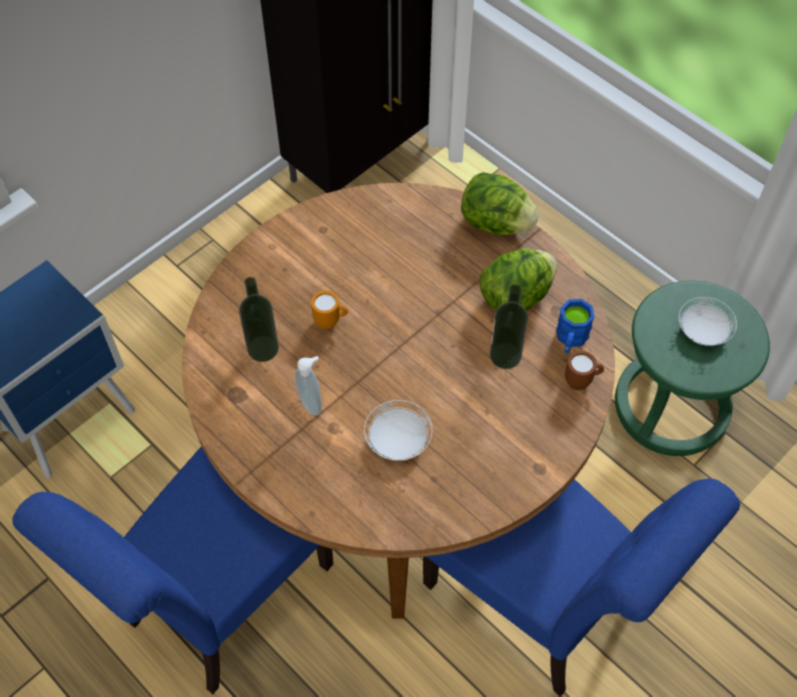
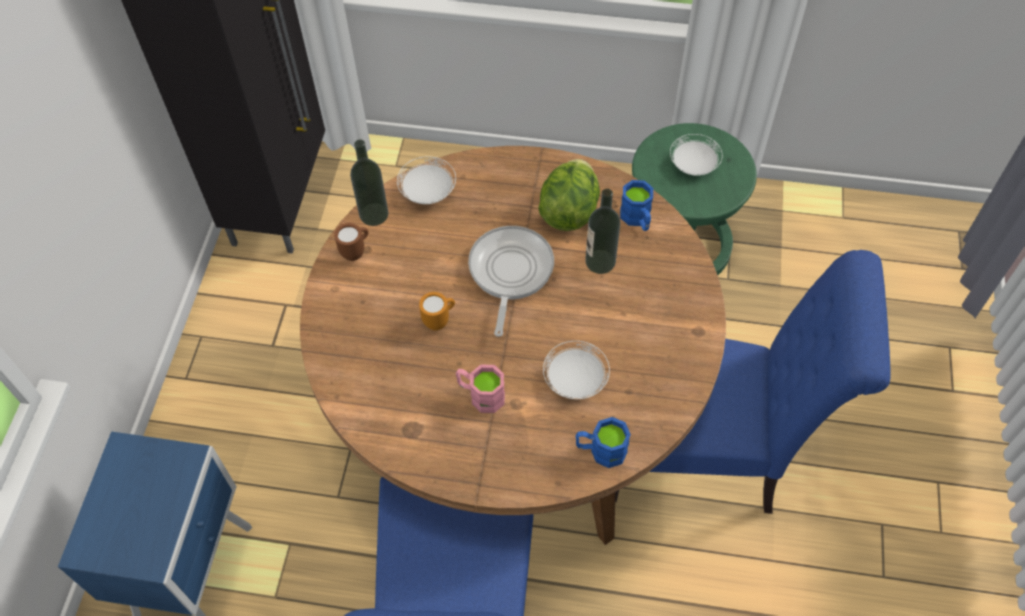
camera: 35 degrees left, 0 degrees up
bottle [239,277,279,362] -> bottle moved to [350,140,389,226]
soap dispenser [295,356,322,415] -> pink mug [456,365,505,413]
lettuce [461,172,539,235] -> none
brown mug [565,351,604,390] -> brown mug moved to [334,223,368,261]
none -> white plate [397,156,456,204]
none -> frying pan [468,226,554,337]
none -> blue mug [576,417,631,468]

